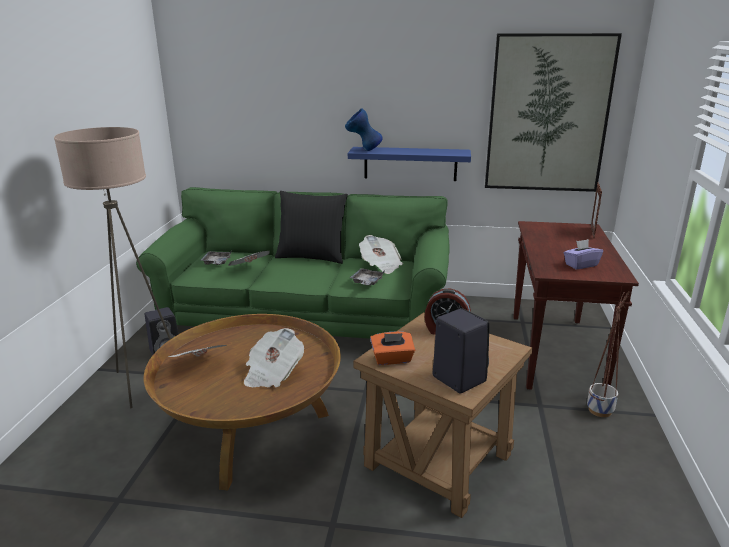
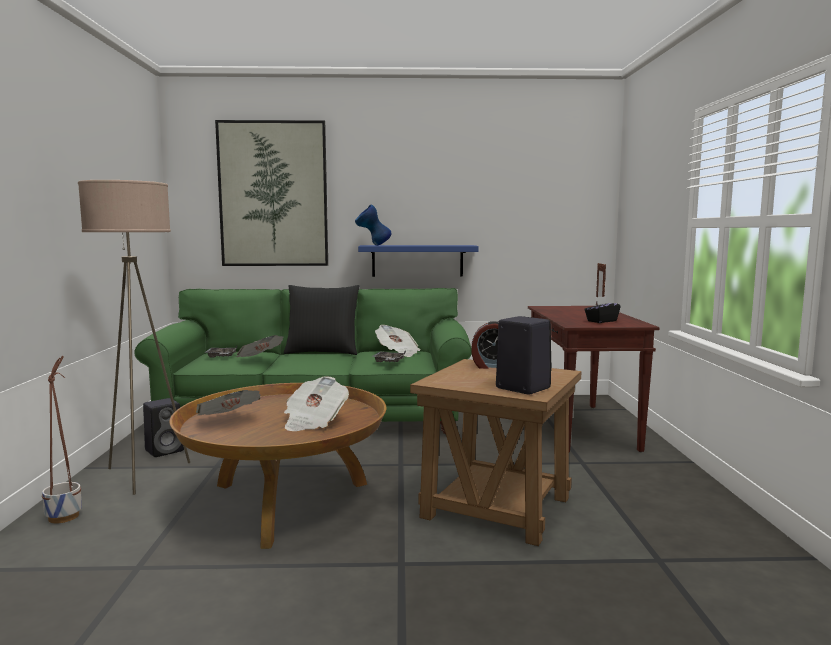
camera: 10 degrees left, 15 degrees down
orange tissue box [370,332,415,365] -> none
picture [485,33,622,192] -> picture moved to [215,120,328,266]
purple tissue box [563,239,603,269] -> black tissue box [584,296,621,323]
planter [587,291,630,417] -> planter moved to [42,356,82,524]

